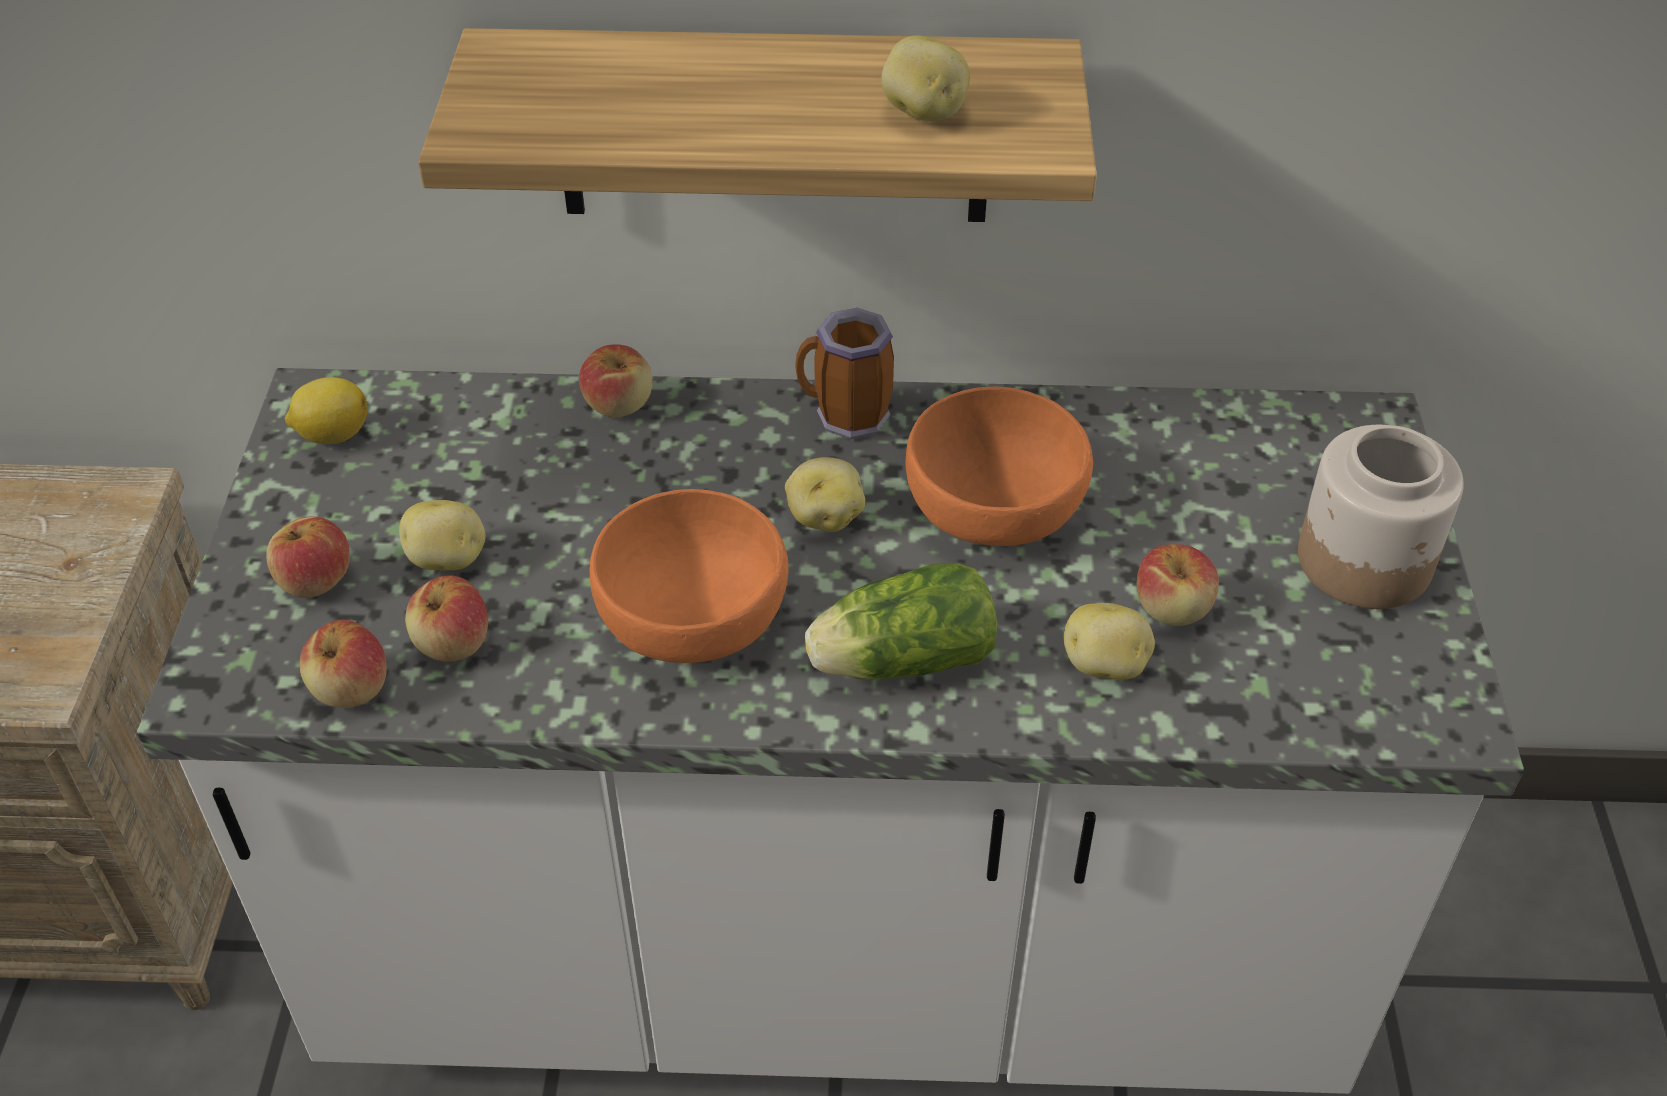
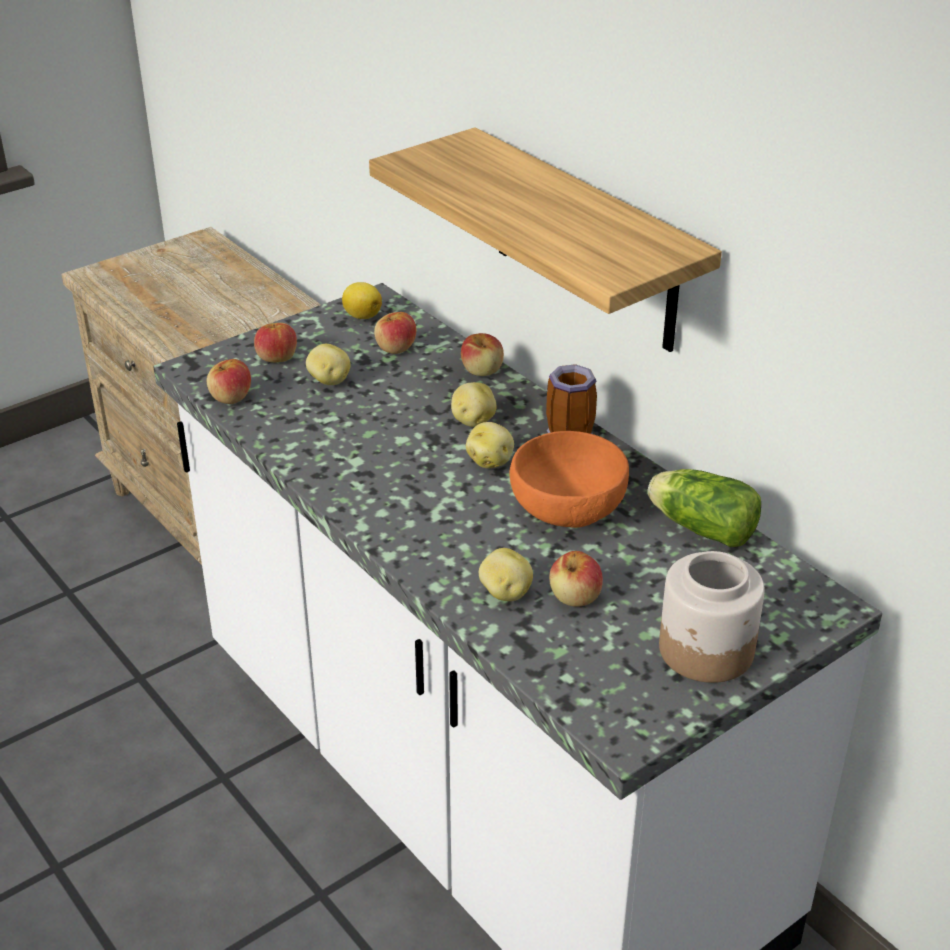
camera: 50 degrees right, 10 degrees down
apple [405,575,488,662] -> apple moved to [374,312,416,354]
orange bowl [590,489,788,663] -> none
lettuce [805,563,997,680] -> lettuce moved to [647,469,761,547]
potato [881,36,970,121] -> potato moved to [451,382,496,427]

